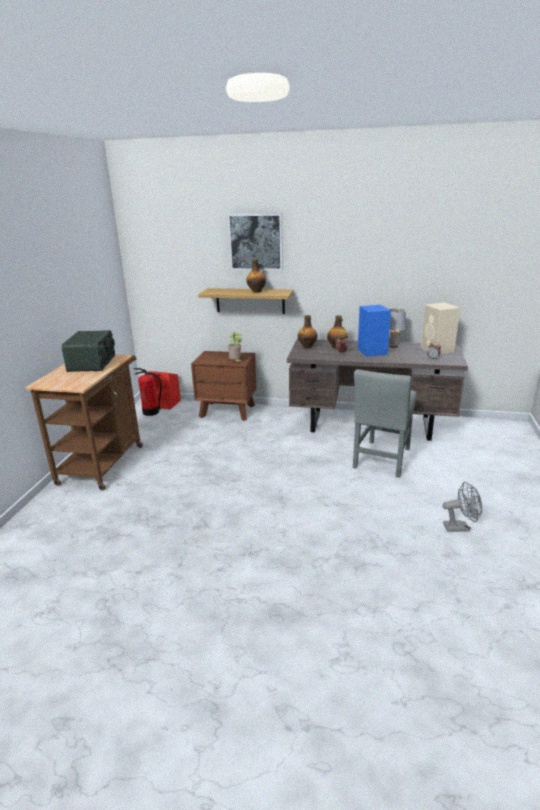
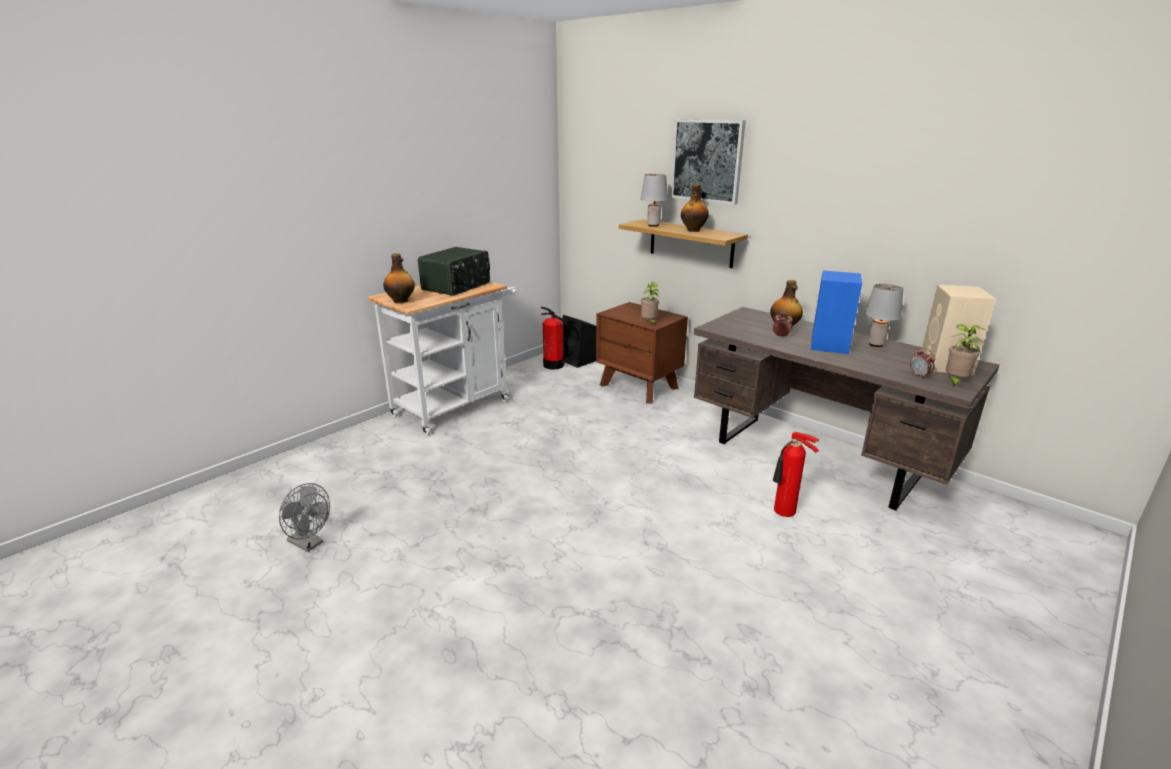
camera: 30 degrees right, 0 degrees up
brown cart [25,354,143,490] -> white cart [367,281,517,435]
red speaker [149,371,181,409] -> black speaker [562,315,596,368]
bottle [298,315,318,348] -> bottle moved to [383,253,415,303]
grey chair [353,369,416,478] -> fire extinguisher [773,432,819,517]
grey fan [442,482,482,532] -> grey fan moved to [279,483,330,552]
none -> grey table lamp [641,174,668,227]
none -> potted plant [946,324,985,386]

